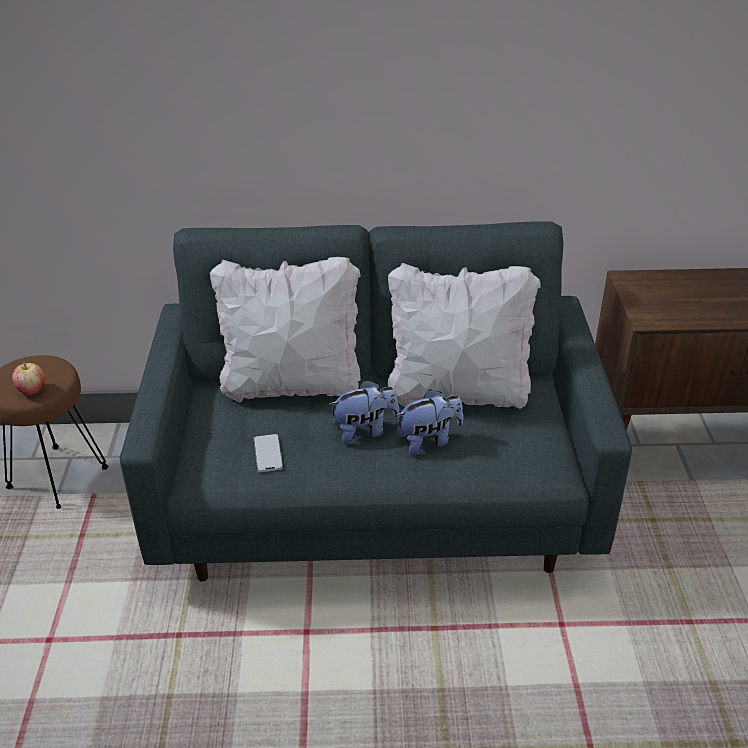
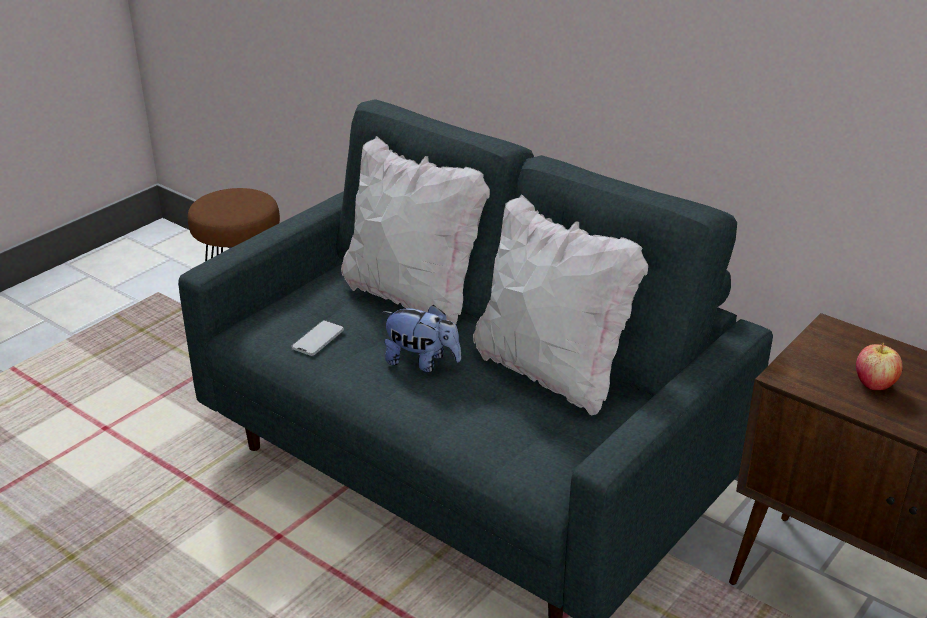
camera: 40 degrees right, 5 degrees down
apple [12,362,45,395] -> apple moved to [856,342,903,390]
plush toy [395,389,463,456] -> none

